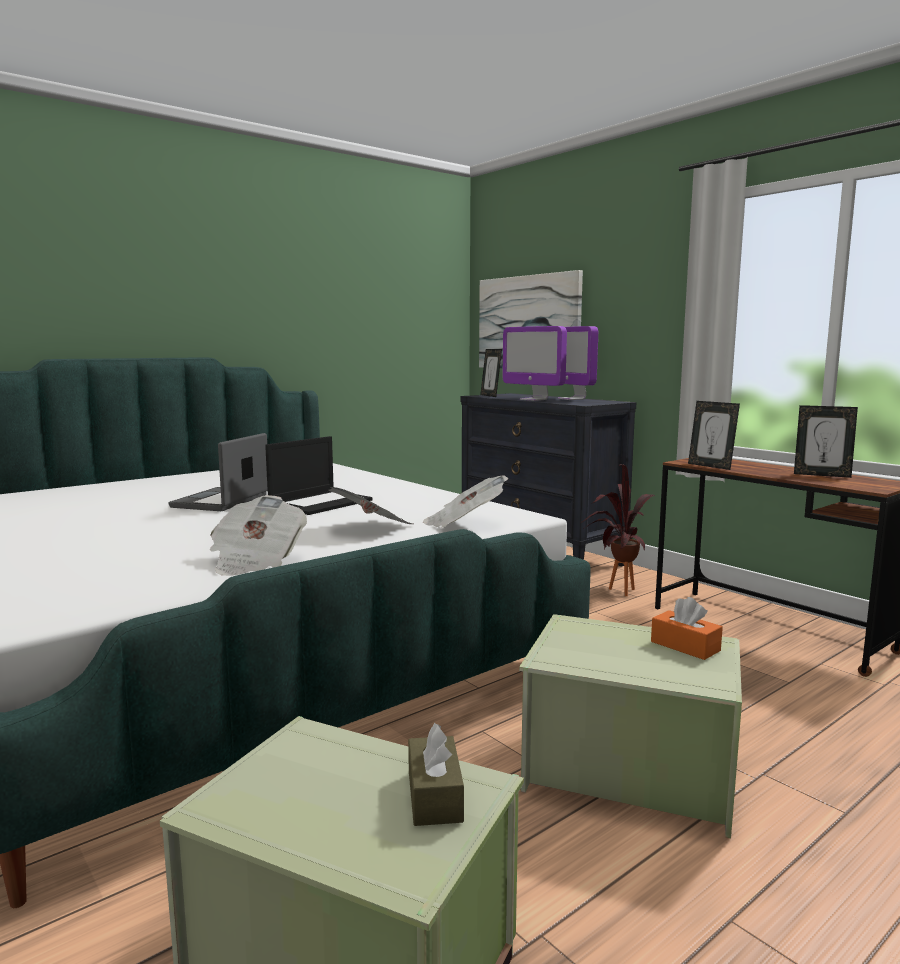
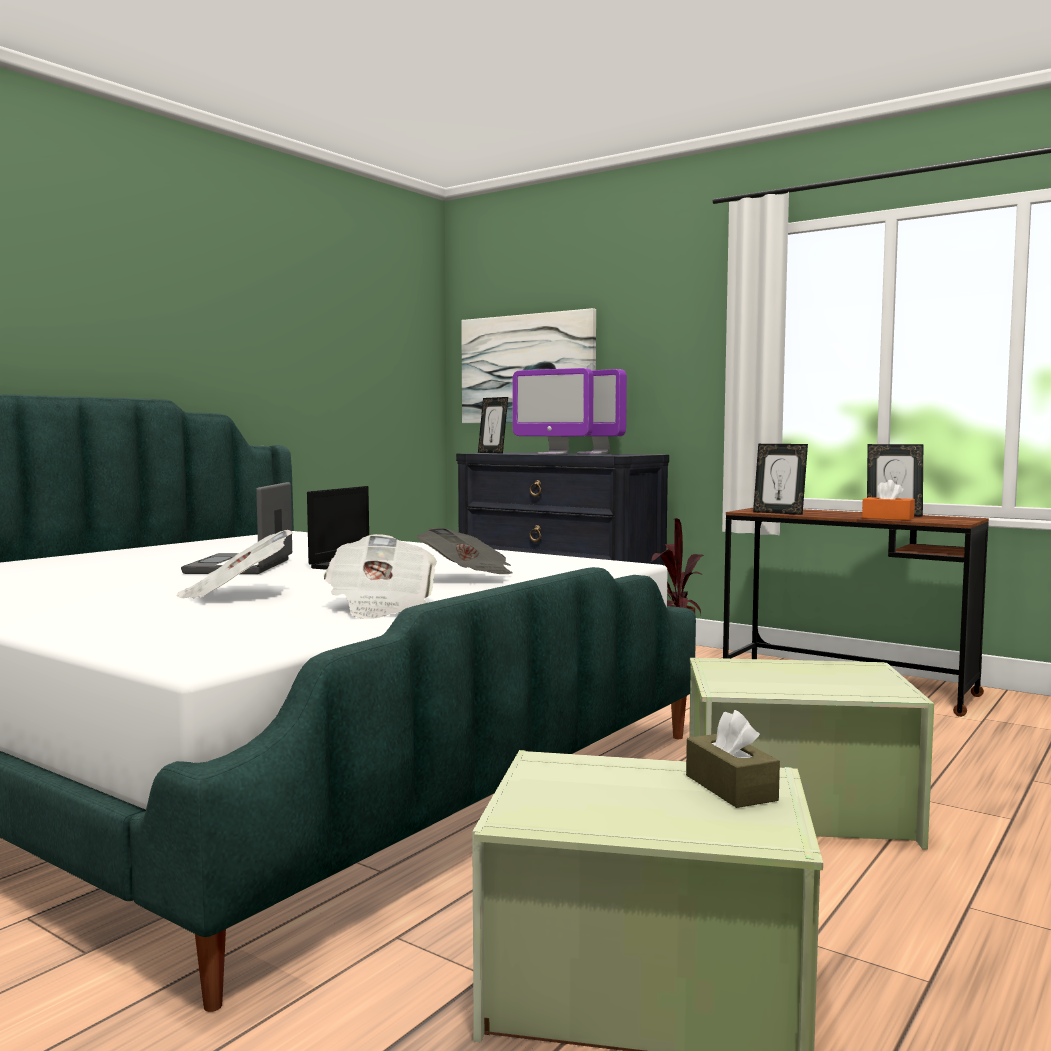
camera: 15 degrees left, 5 degrees down
newspaper [423,476,508,528] -> newspaper moved to [176,530,293,599]
orange tissue box [651,597,723,660] -> orange tissue box moved to [862,480,915,520]

